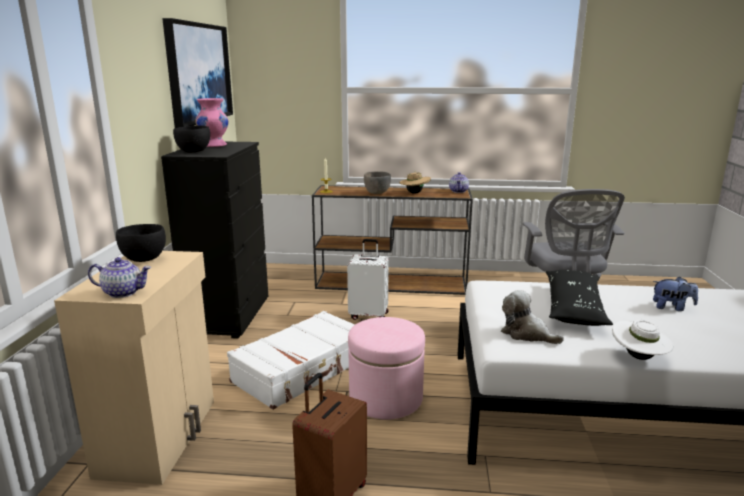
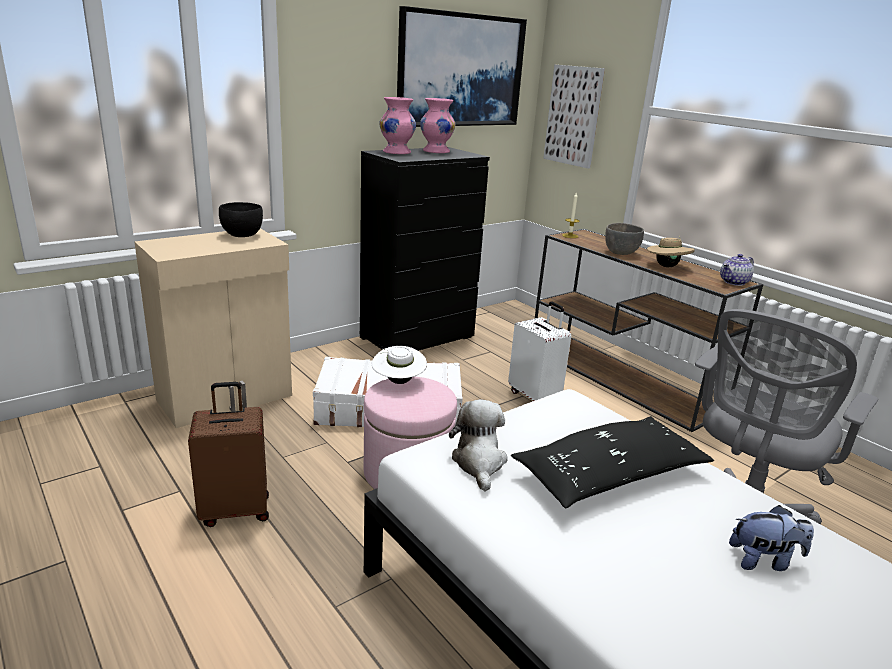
camera: 45 degrees right, 5 degrees up
teapot [88,257,151,298] -> none
black bowl [173,125,210,152] -> pink vase [380,97,416,154]
white hat [612,320,674,360] -> white hat moved to [372,346,427,384]
plush toy [653,277,698,311] -> plush toy turned 60 degrees counterclockwise [729,505,814,571]
none -> picture [543,65,605,168]

